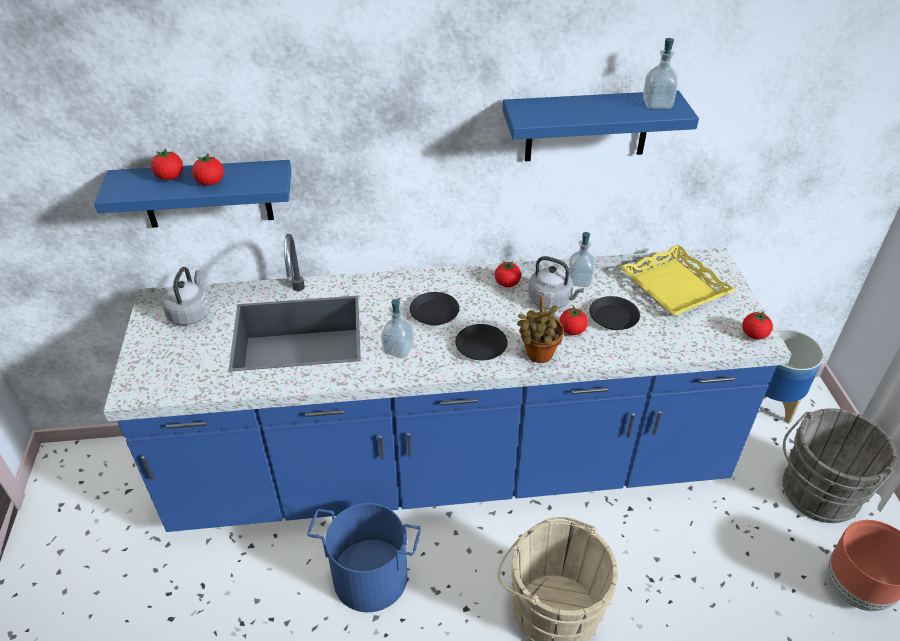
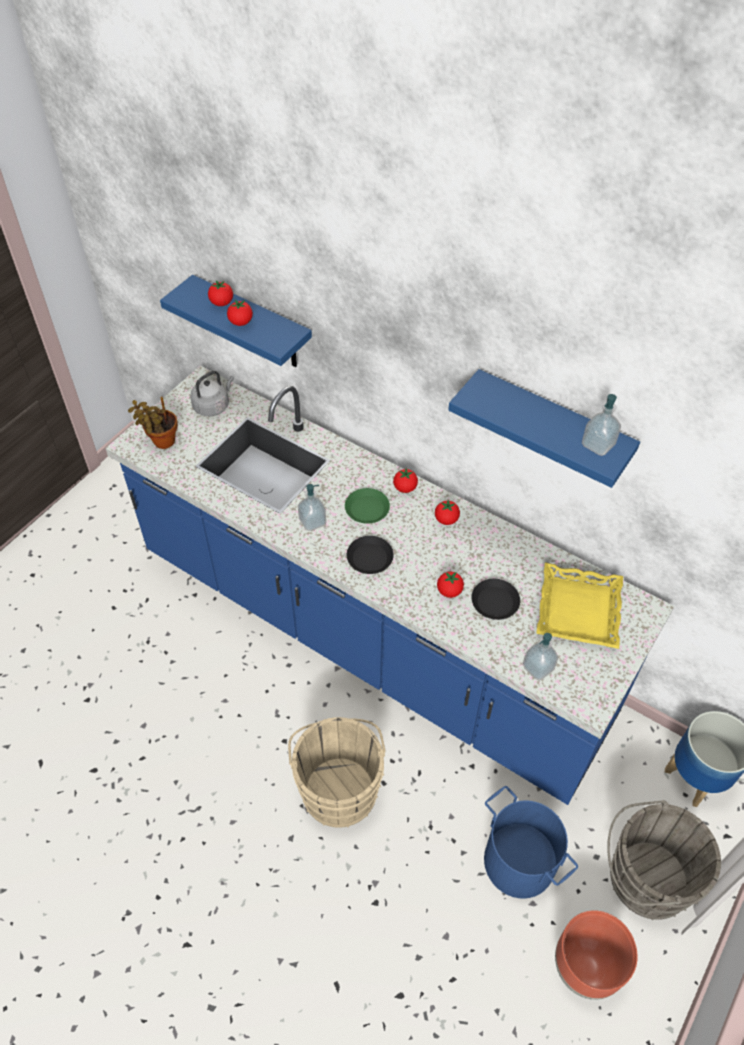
camera: 40 degrees right, 10 degrees up
blue bucket [307,503,421,612] -> blue bucket moved to [484,786,578,899]
black plate [410,292,459,325] -> green plate [345,488,390,524]
potted plant [517,296,564,363] -> potted plant moved to [128,396,178,449]
grey kettle [528,256,584,309] -> none
soap dispenser [569,232,595,287] -> soap dispenser moved to [523,633,558,680]
tomato [742,311,773,340] -> tomato moved to [393,468,418,493]

